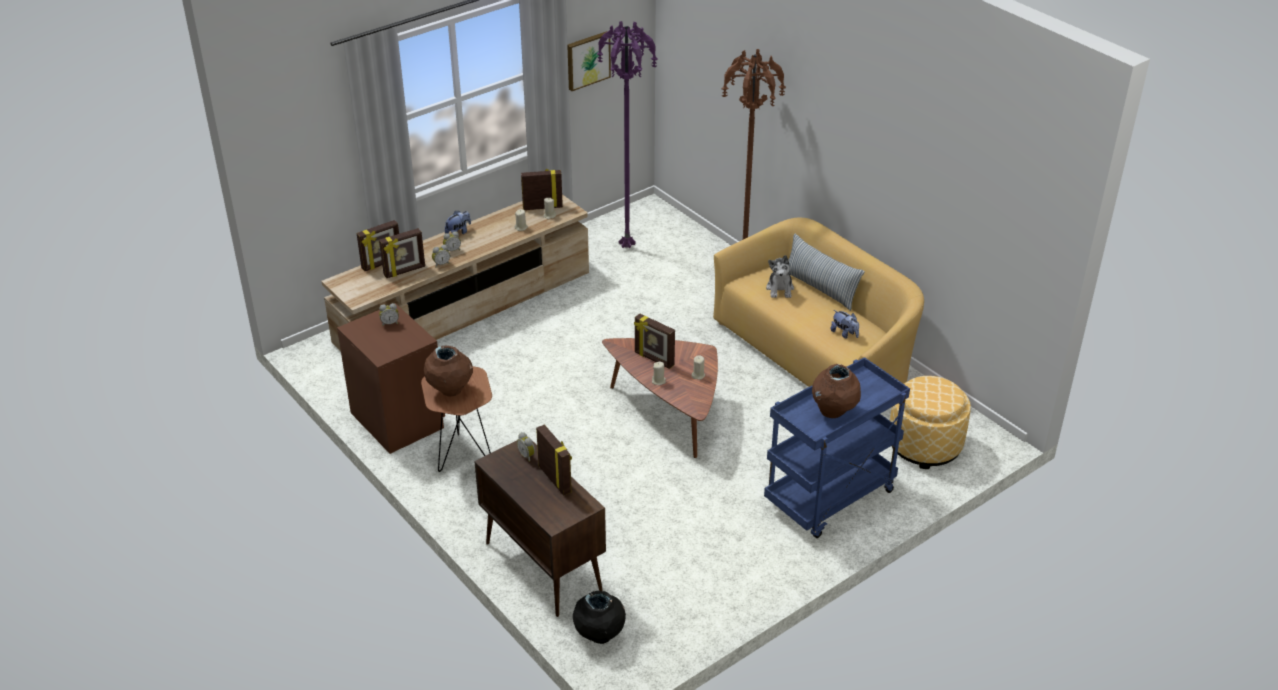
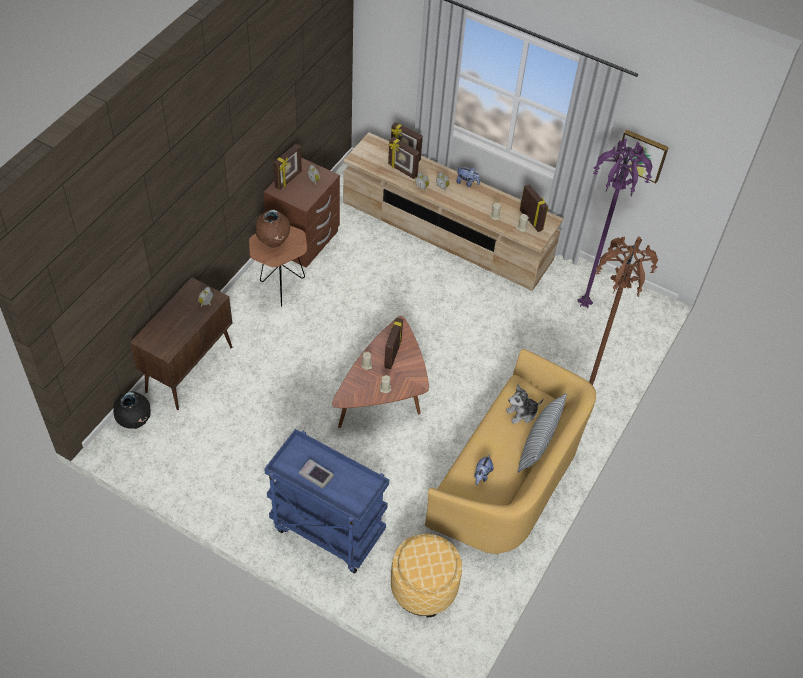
camera: 65 degrees right, 15 degrees up
picture frame [536,425,572,496] -> picture frame moved to [273,144,302,190]
brown vase [812,364,861,418] -> book [299,459,334,489]

